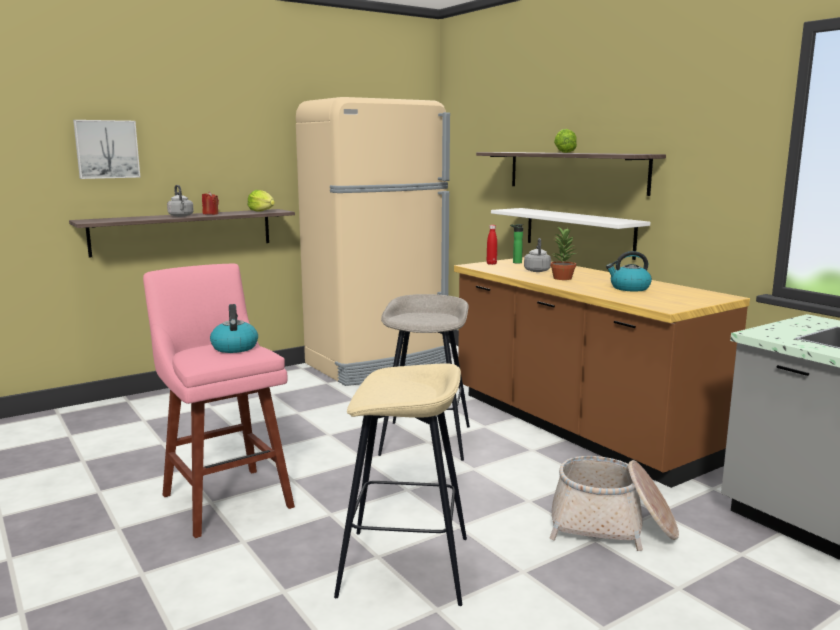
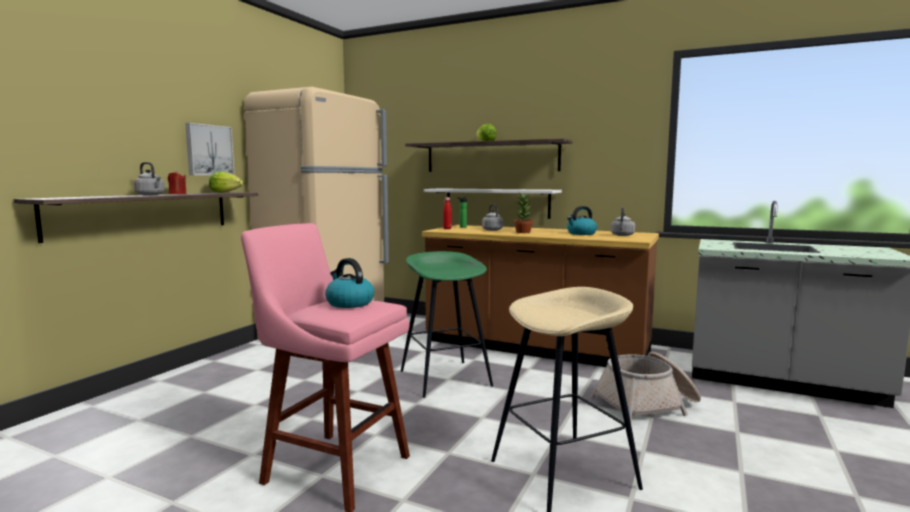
camera: 30 degrees left, 5 degrees down
picture [73,120,140,179] -> picture moved to [185,123,235,175]
grey stool [378,294,470,461] -> green stool [401,251,493,398]
none -> grey kettle [611,207,635,236]

